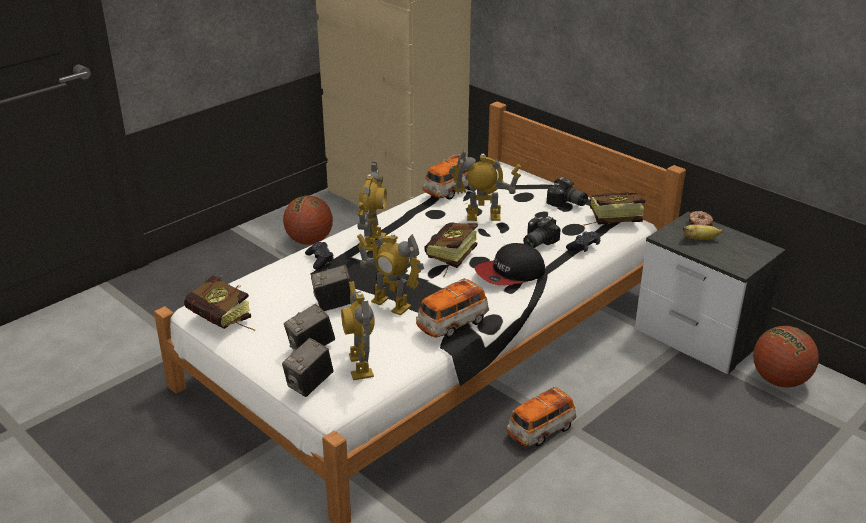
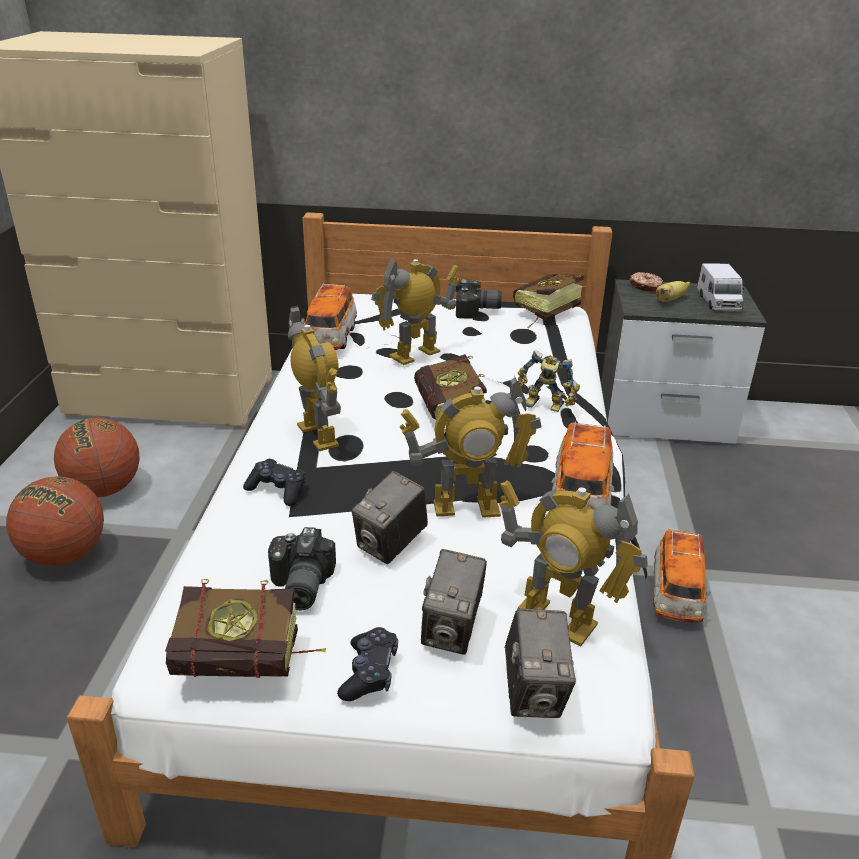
camera: 40 degrees left, 0 degrees up
cap [475,243,545,286] -> toy robot [518,350,580,412]
camera [523,216,561,248] -> camera moved to [268,527,336,610]
black game controller [566,232,601,252] -> black game controller moved to [337,627,398,701]
basketball [753,326,819,388] -> basketball moved to [6,476,104,566]
none -> toy truck [697,263,745,311]

